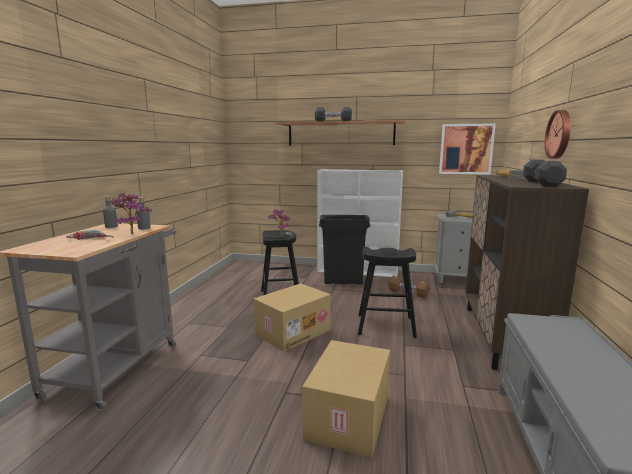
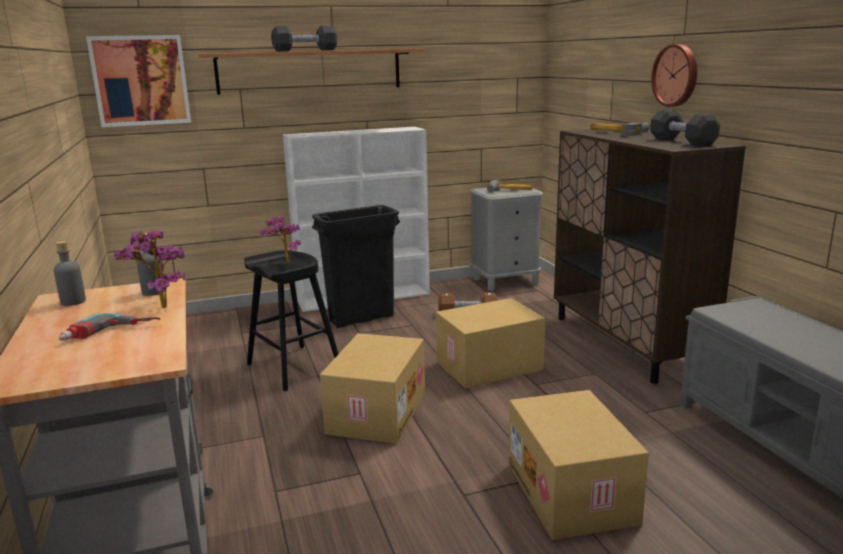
camera: 30 degrees left, 5 degrees up
black stool [358,247,417,338] -> cardboard box [436,298,545,388]
picture [439,123,496,175] -> picture moved to [86,35,191,127]

